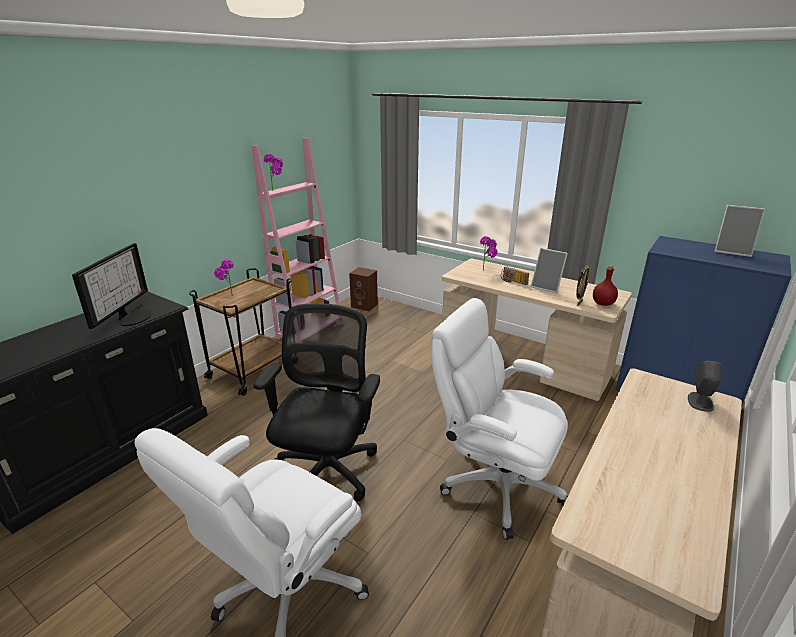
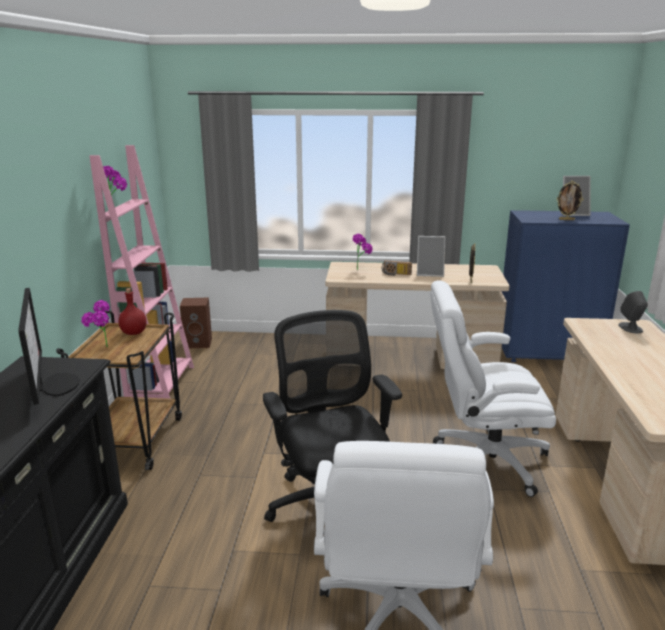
camera: 30 degrees left, 5 degrees down
red bottle [593,265,618,306] -> red bottle moved to [118,288,147,335]
none -> picture frame [557,181,584,220]

